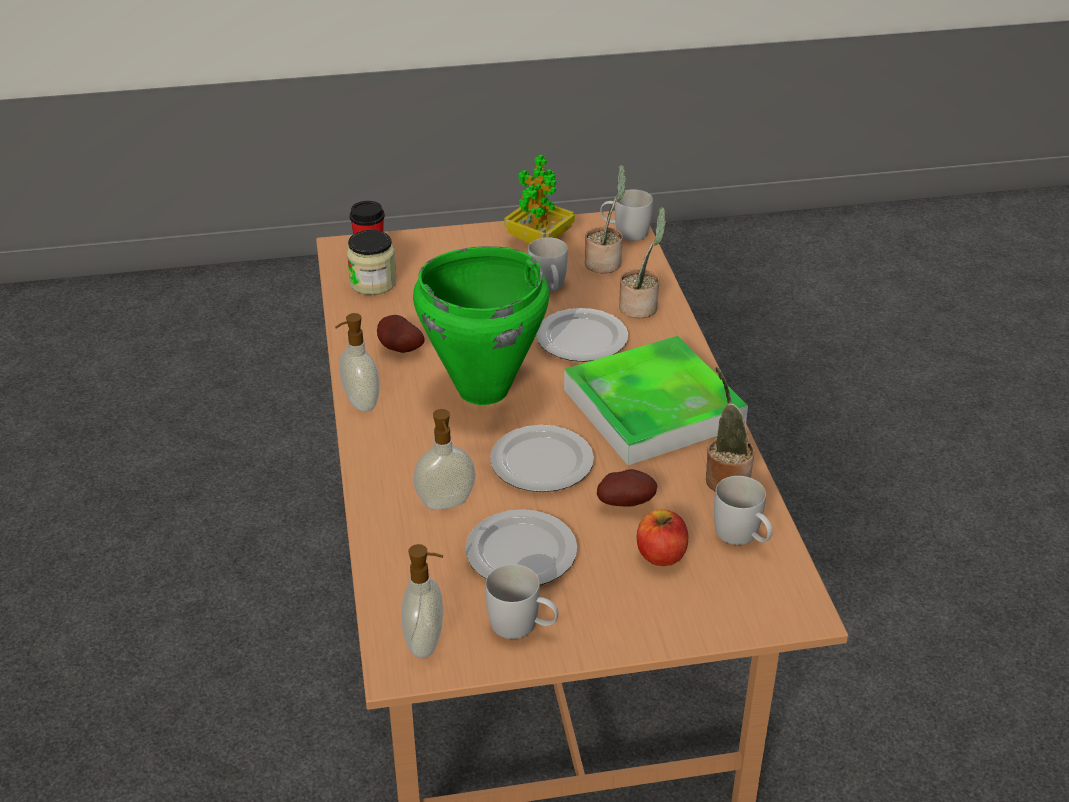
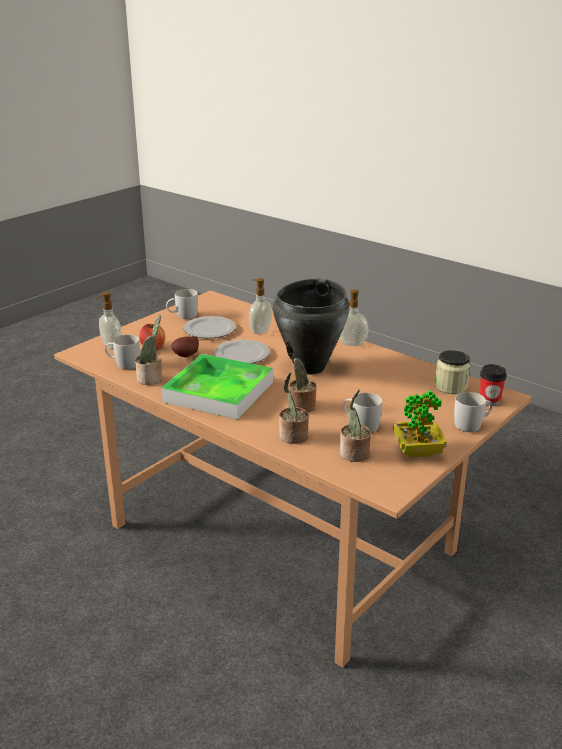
camera: 140 degrees right, 10 degrees down
potato [377,315,425,353] -> none
soap dispenser [401,544,443,658] -> soap dispenser moved to [96,292,122,350]
green cooking pot [413,246,549,405] -> black cooking pot [273,279,350,374]
plate [536,308,628,362] -> potted plant [285,340,316,412]
white mug [600,189,653,241] -> white mug moved to [454,392,492,432]

